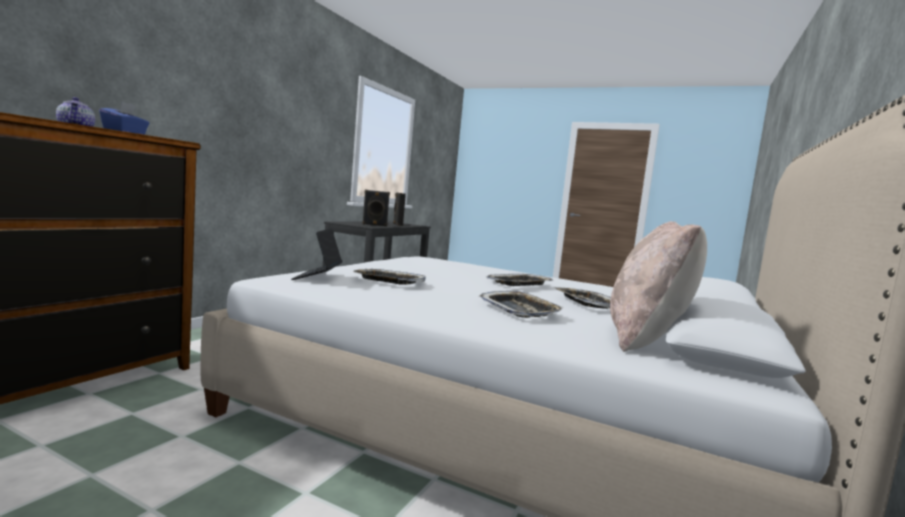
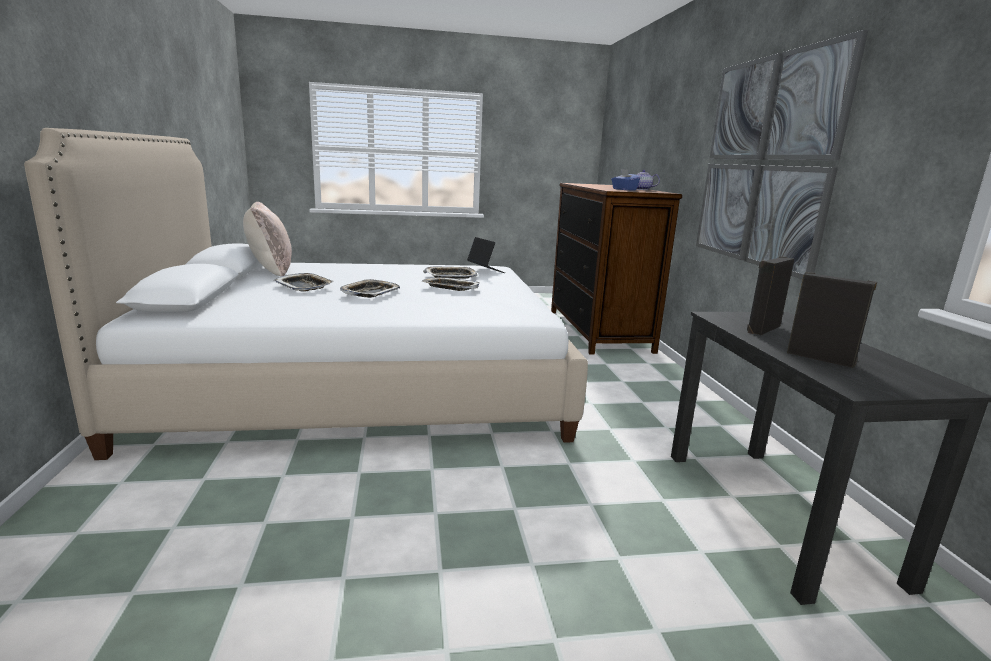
camera: 145 degrees right, 10 degrees up
tray [478,291,564,318] -> tray moved to [422,277,480,291]
none -> picture [696,30,868,279]

